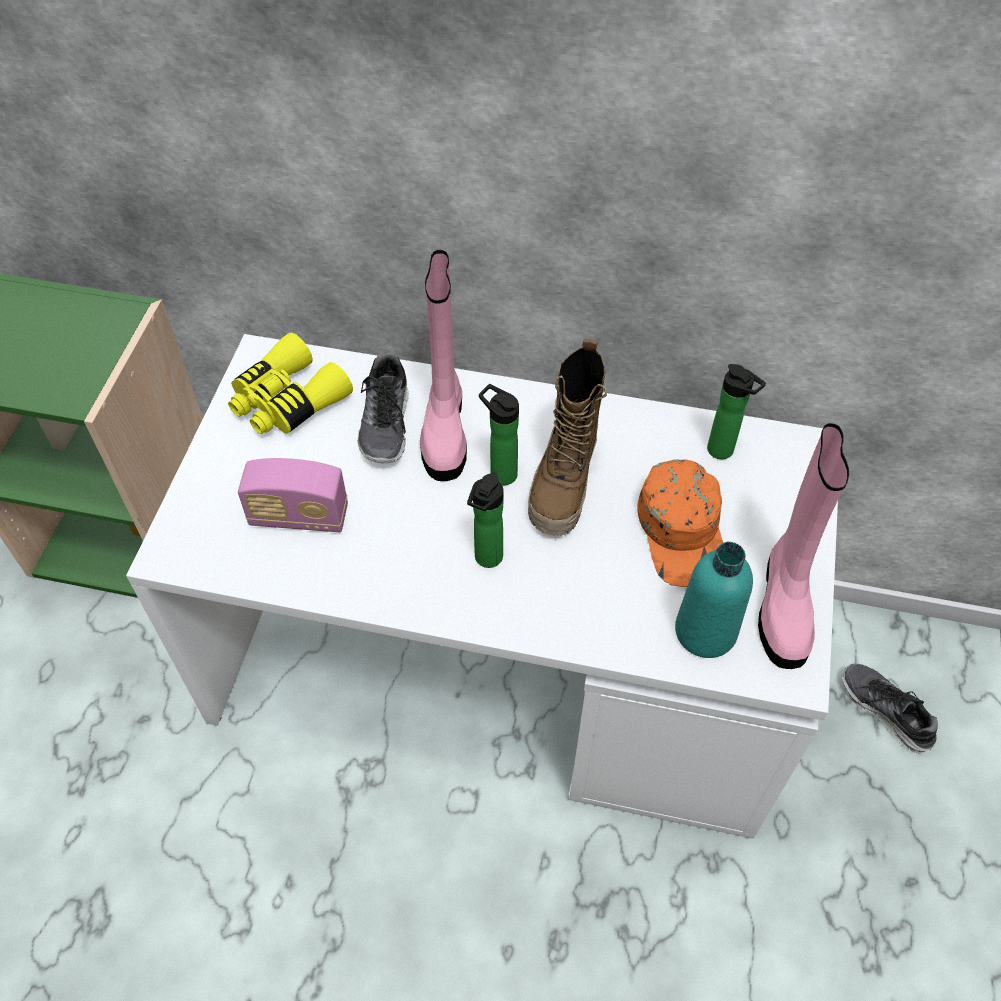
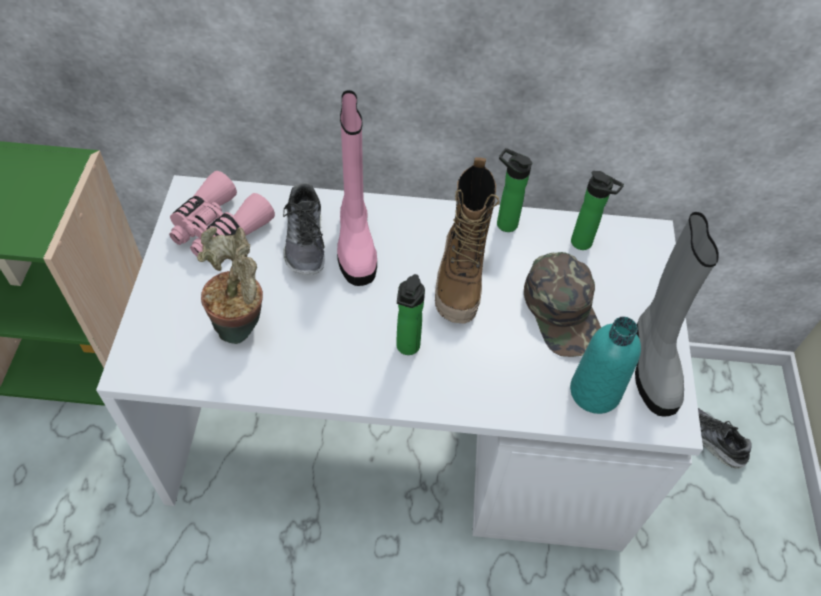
camera: 10 degrees left, 0 degrees up
yellow binoculars [228,333,353,434] -> pink binoculars [169,171,275,256]
radio [238,458,348,532] -> potted plant [197,227,263,344]
bottle [479,384,519,485] -> bottle moved to [497,148,532,232]
orange cap [638,459,723,587] -> green cap [524,252,601,357]
pink boot [758,423,849,669] -> grey boot [635,212,719,417]

